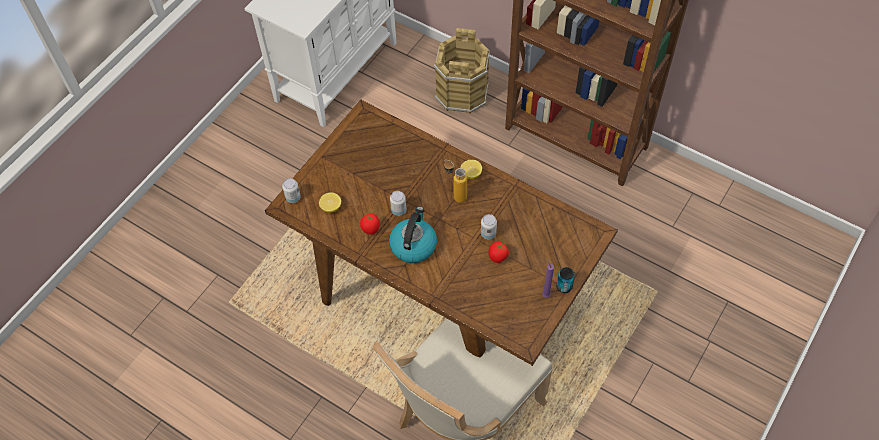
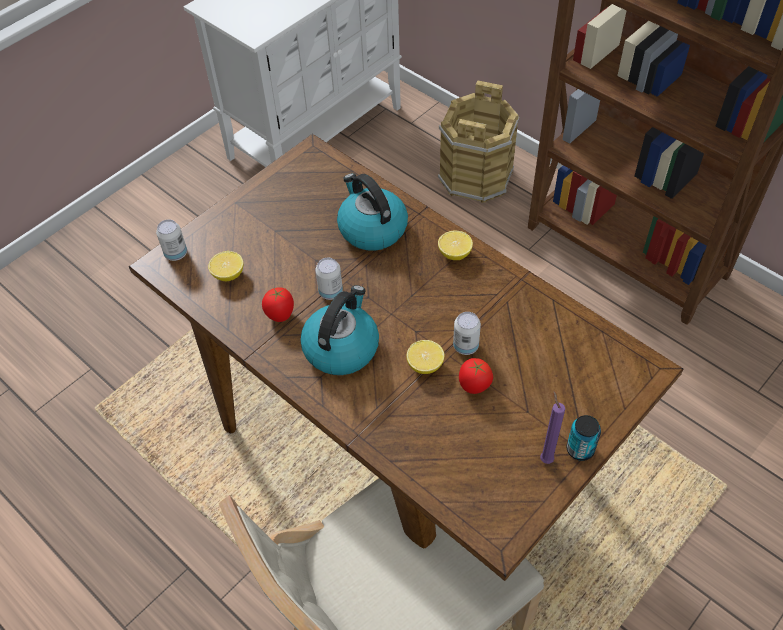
camera: 10 degrees right, 5 degrees down
bottle [444,160,467,203] -> none
none -> kettle [337,173,408,251]
none -> lemon [406,340,444,374]

